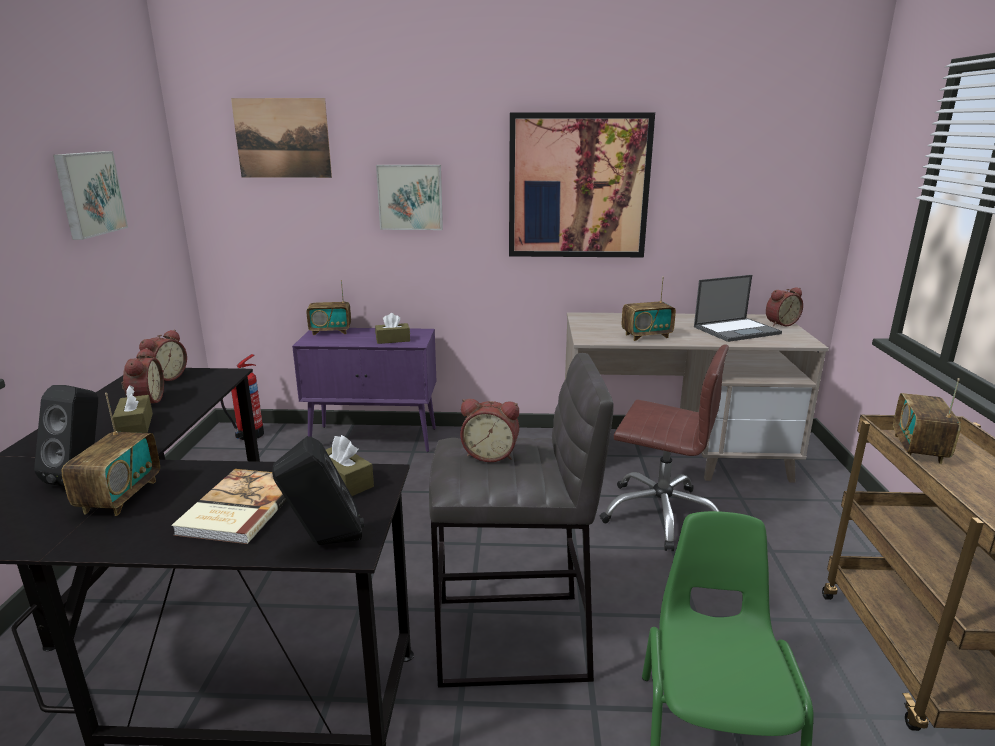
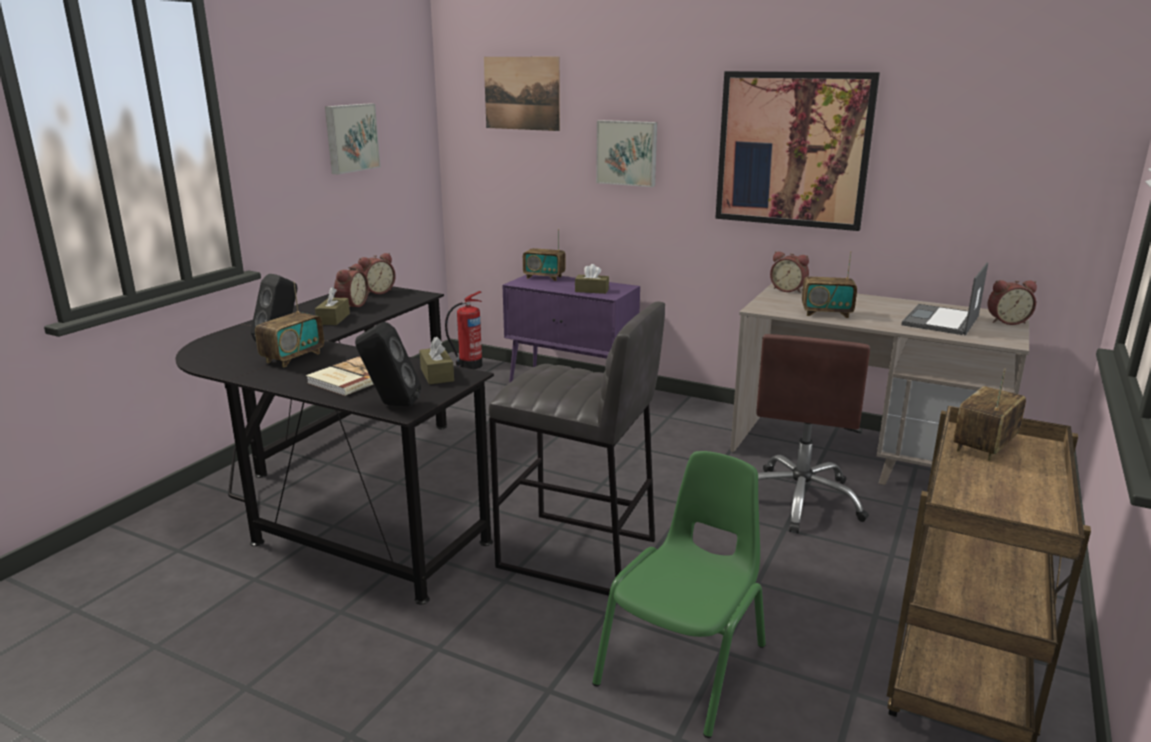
camera: 25 degrees right, 0 degrees up
alarm clock [460,399,519,462] -> alarm clock moved to [770,251,809,293]
brown office chair [600,345,729,551] -> brown office chair turned 60 degrees clockwise [757,334,870,533]
laptop [694,275,782,342] -> laptop turned 120 degrees clockwise [901,263,988,335]

